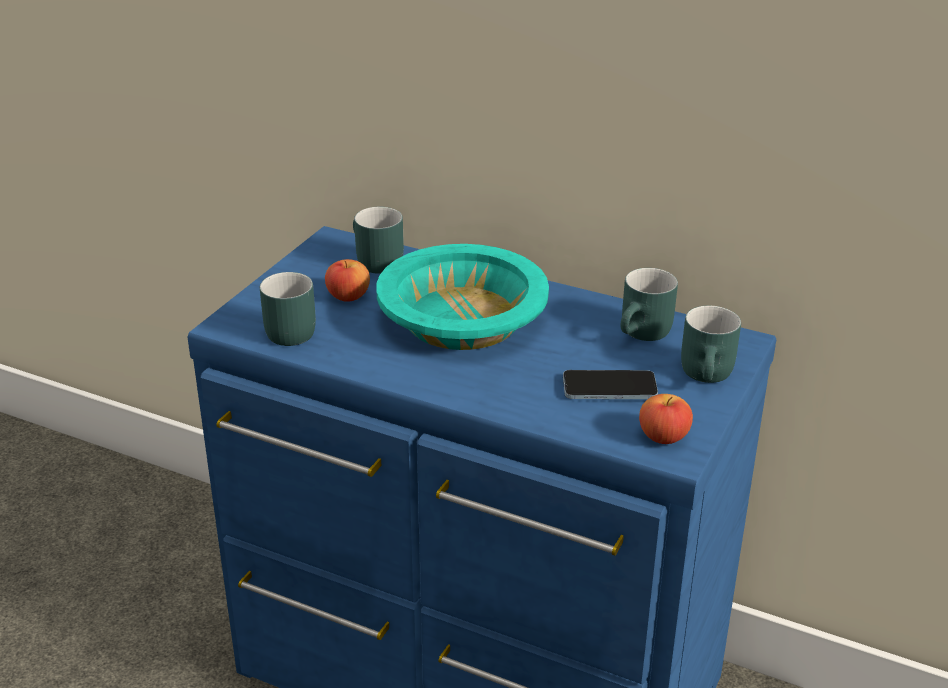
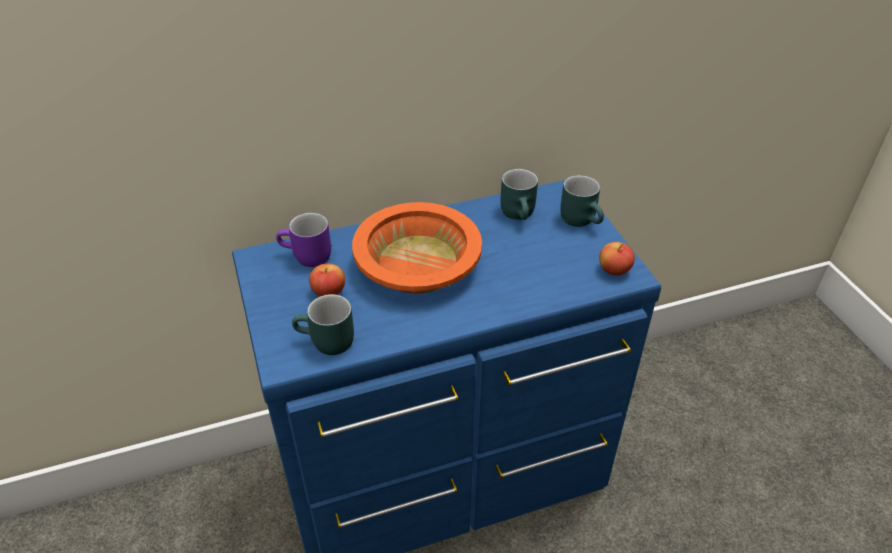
camera: 45 degrees left, 10 degrees up
turquoise mug [353,207,404,274] -> purple mug [276,213,331,267]
turquoise bowl [376,244,549,350] -> orange bowl [352,202,482,293]
phone [563,370,658,399] -> none

